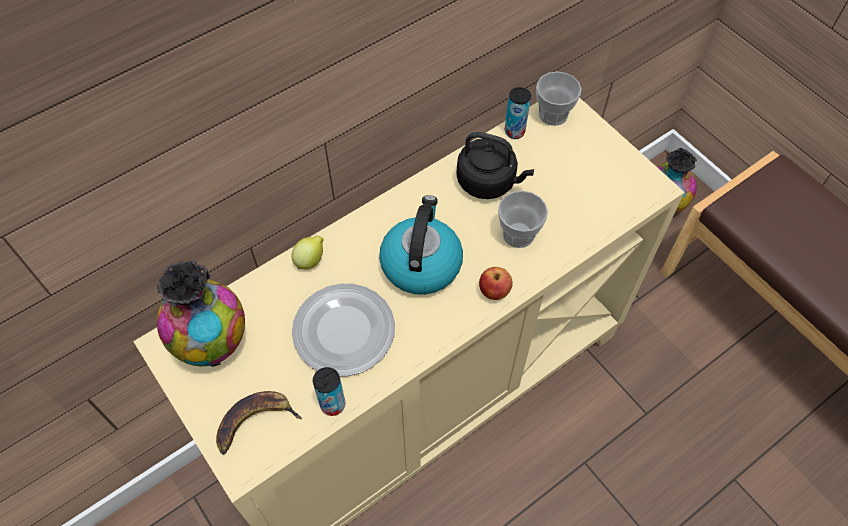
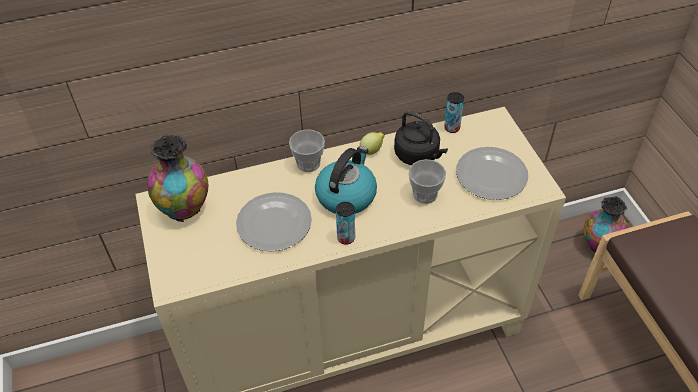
camera: 20 degrees right, 10 degrees down
banana [216,391,303,455] -> none
lemon [292,235,324,270] -> lemon moved to [360,132,385,155]
can [313,367,345,416] -> can moved to [336,202,355,245]
apple [479,267,513,300] -> none
cup [536,71,582,126] -> cup moved to [289,129,325,172]
none -> plate [456,147,528,200]

